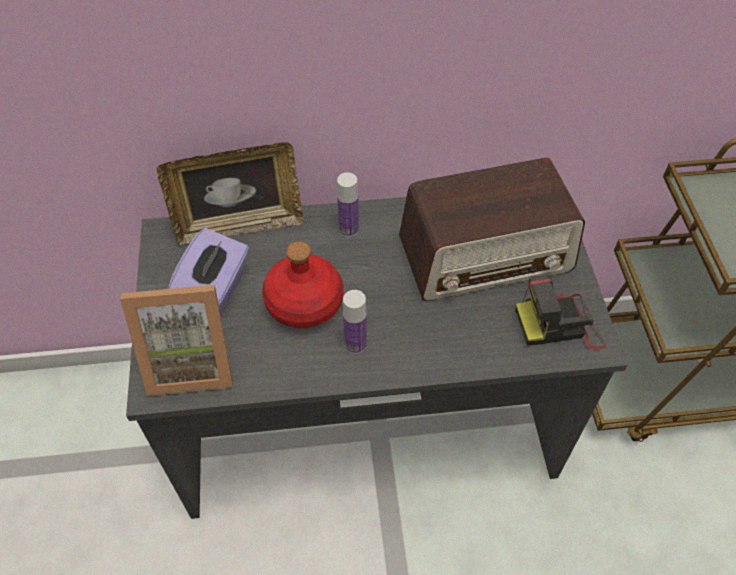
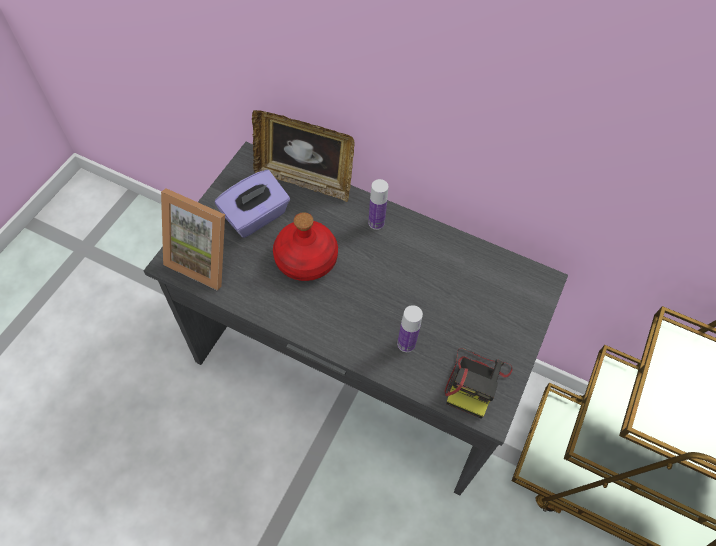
camera: 30 degrees right, 5 degrees up
bottle [343,290,367,354] -> bottle moved to [397,305,423,352]
radio [399,158,585,301] -> none
camera [515,275,606,350] -> camera turned 90 degrees counterclockwise [444,348,513,419]

